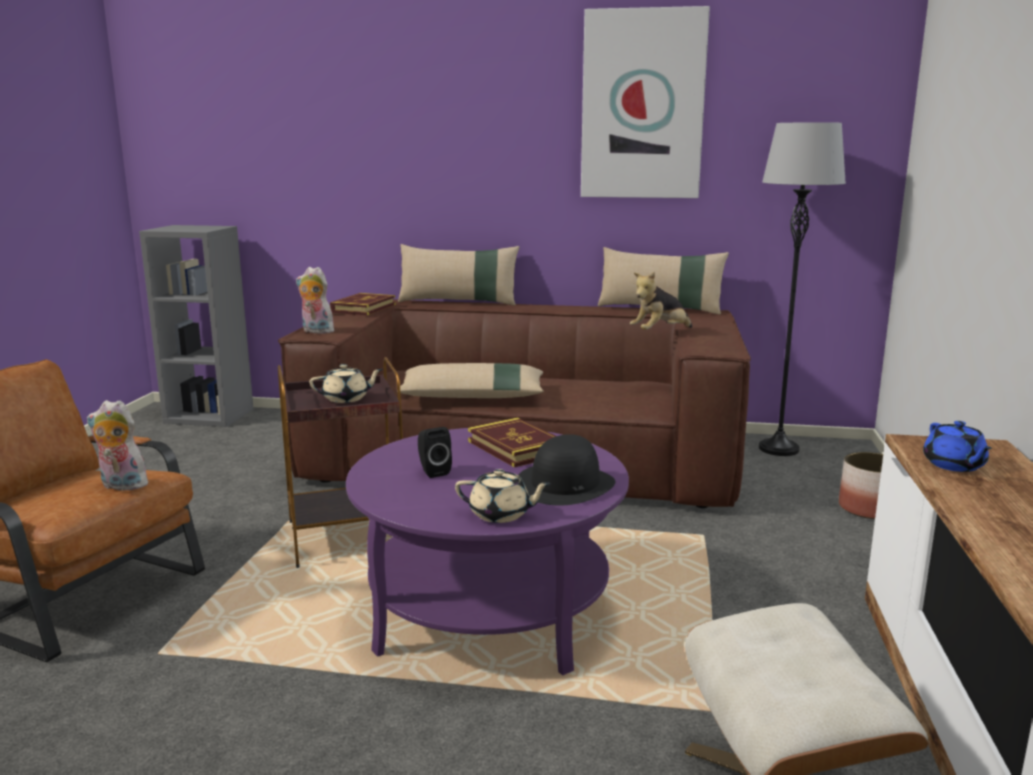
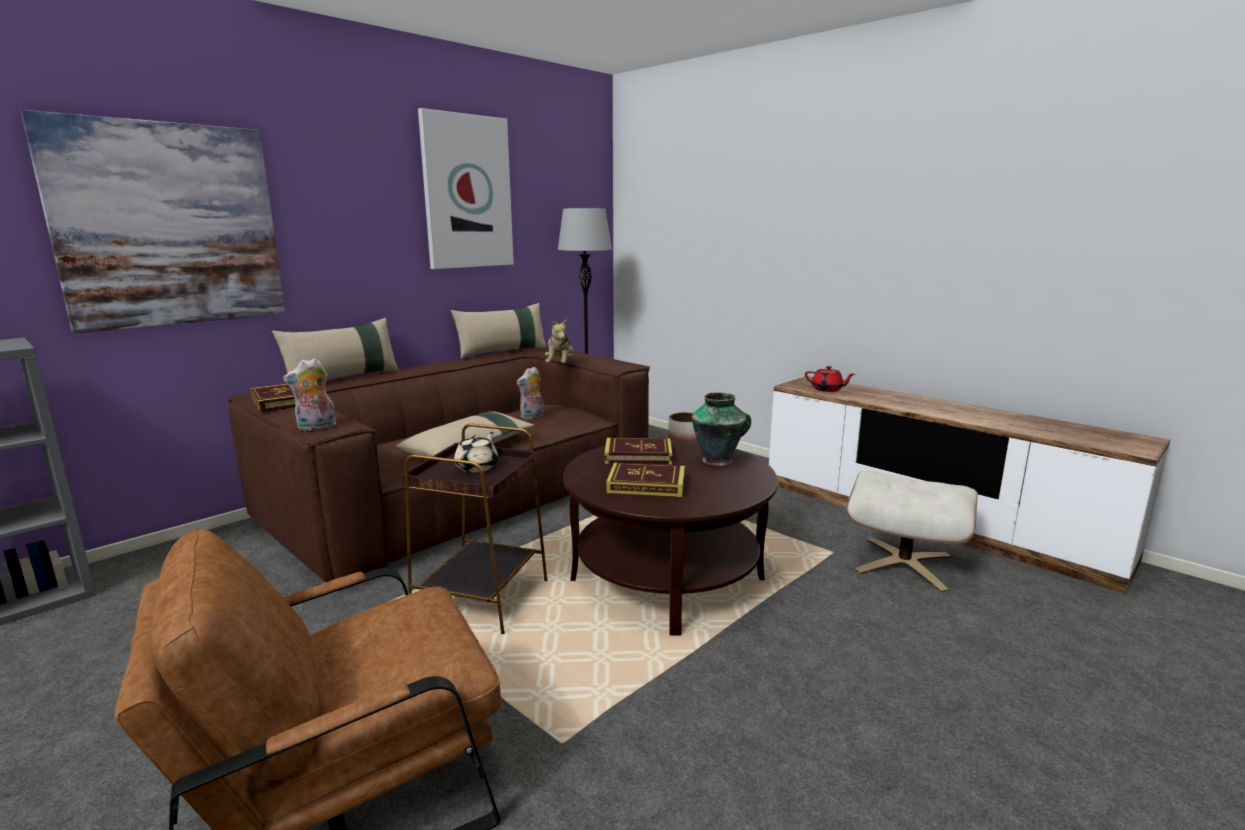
camera: 55 degrees left, 0 degrees up
plush toy [87,400,152,490] -> plush toy moved to [516,367,544,420]
purple coffee table [346,428,629,675] -> brown coffee table [563,439,778,636]
black speaker [418,427,452,478] -> book [606,462,685,497]
beige teapot [455,469,551,523] -> none
black hat [518,434,615,506] -> vase [692,392,751,466]
blue teapot [923,421,992,472] -> red teapot [805,366,855,392]
none -> picture [20,110,286,334]

